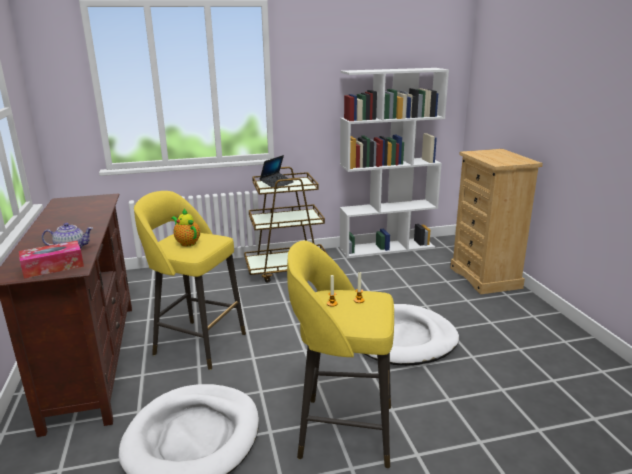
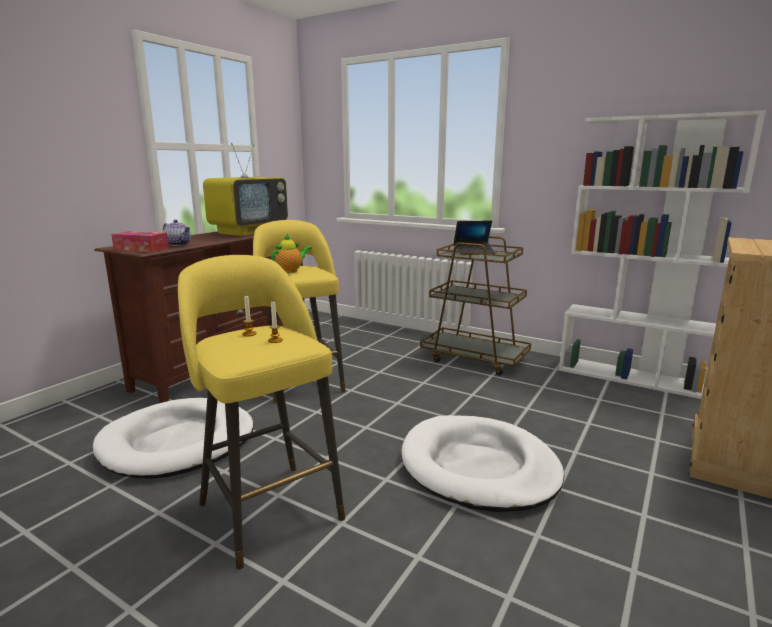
camera: 45 degrees right, 5 degrees down
teapot [171,209,200,246] -> teapot turned 45 degrees clockwise [271,234,312,273]
none -> television [203,143,288,236]

